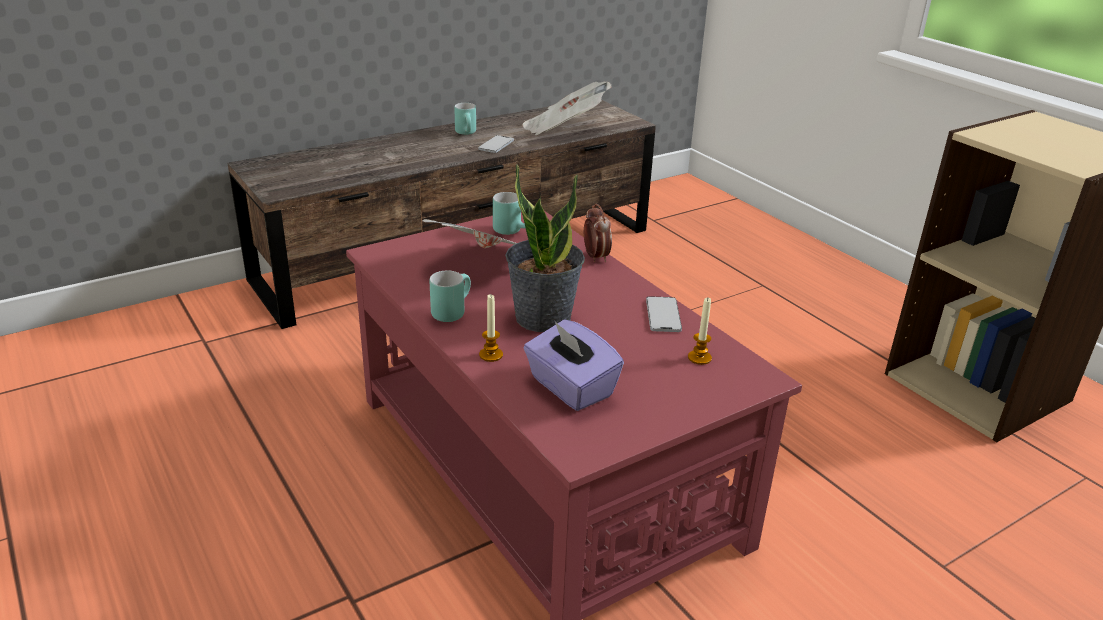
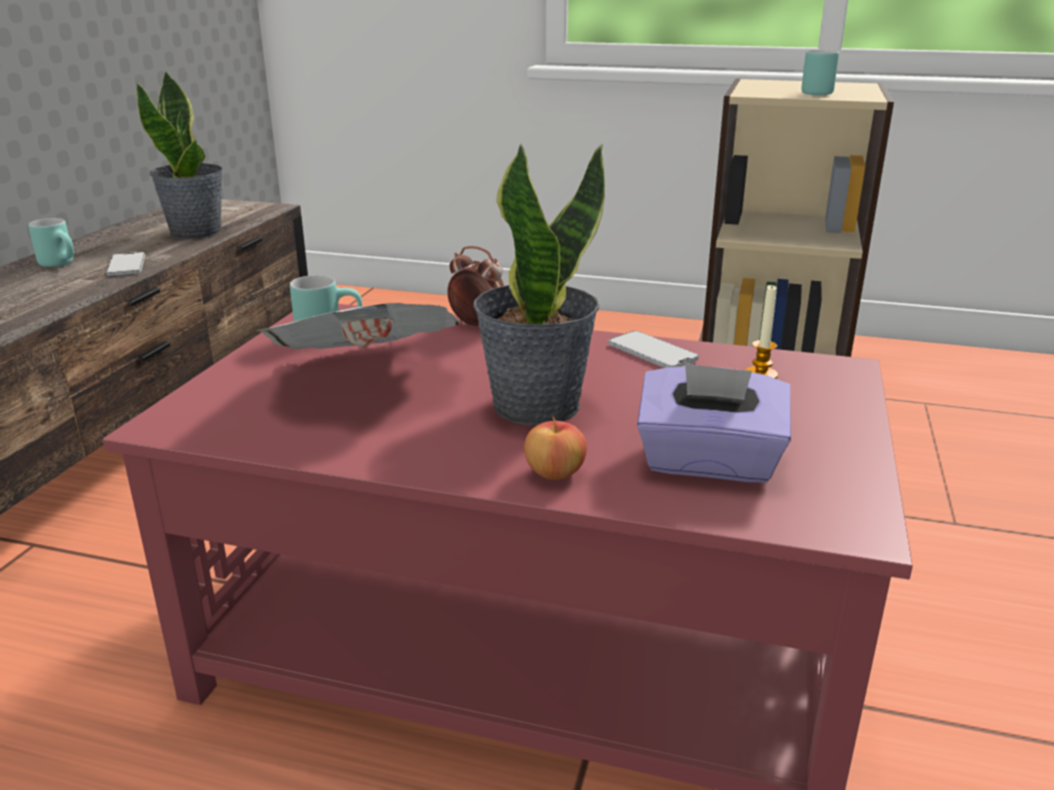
camera: 40 degrees left, 5 degrees down
turquoise mug [430,271,471,322] -> turquoise mug moved to [801,50,839,95]
candle [479,294,503,362] -> apple [524,416,587,480]
newspaper [522,82,611,135] -> potted plant [136,71,223,239]

